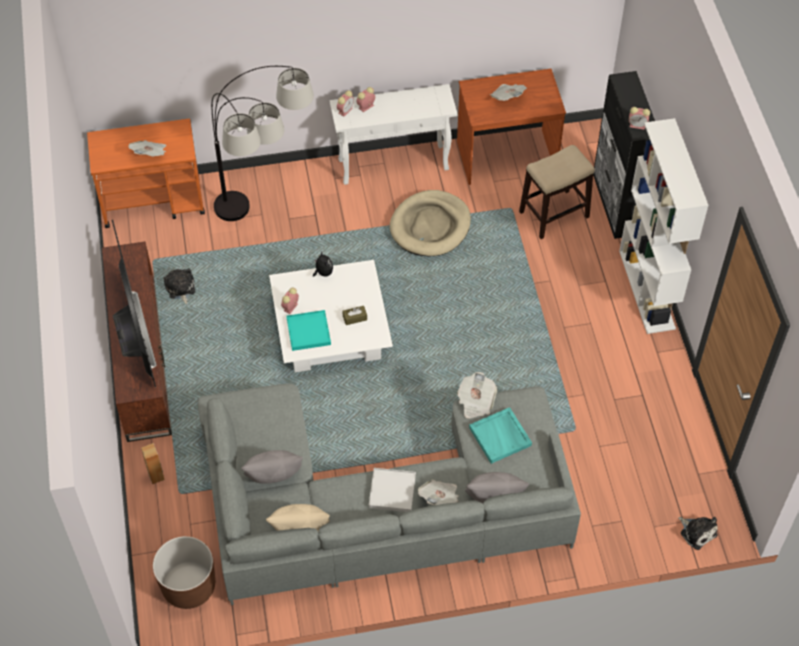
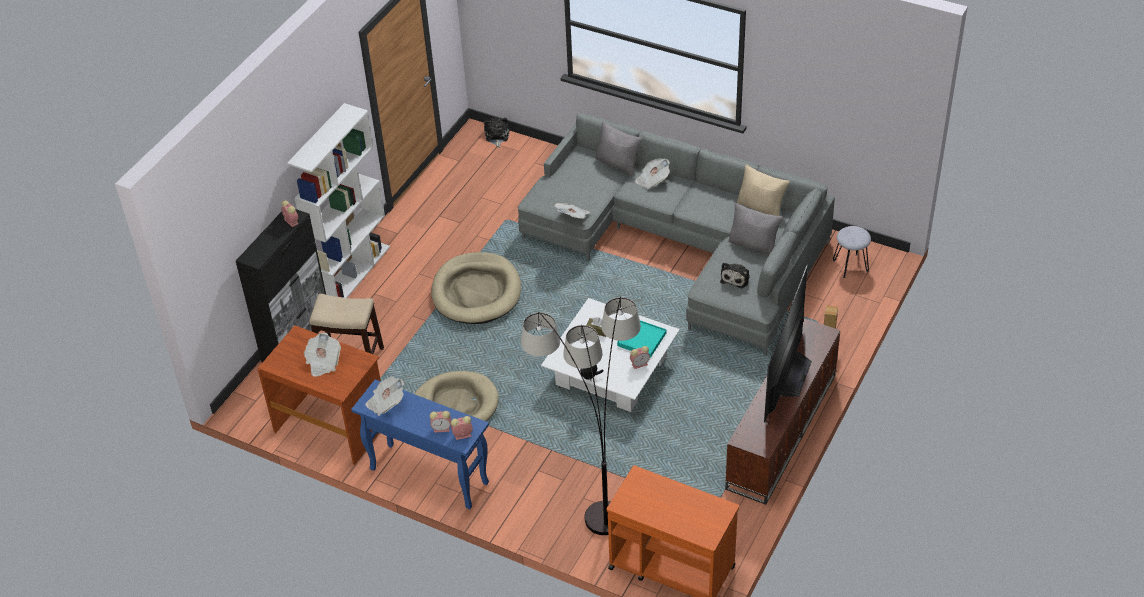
camera: 140 degrees left, 10 degrees down
newspaper [128,140,166,157] -> newspaper moved to [366,376,404,416]
brown planter [153,536,215,609] -> grey stool [833,226,871,278]
plush toy [163,268,195,305] -> plush toy moved to [720,262,750,288]
white console table [330,84,457,185] -> blue console table [351,379,489,509]
white tray [369,468,416,512] -> none
turquoise tray [469,407,532,464] -> none
none -> beige dog bed [431,252,521,324]

